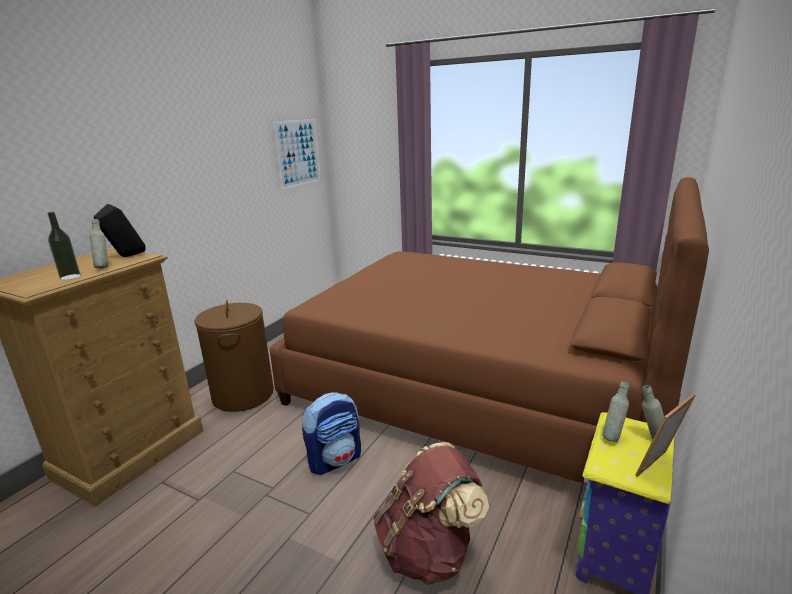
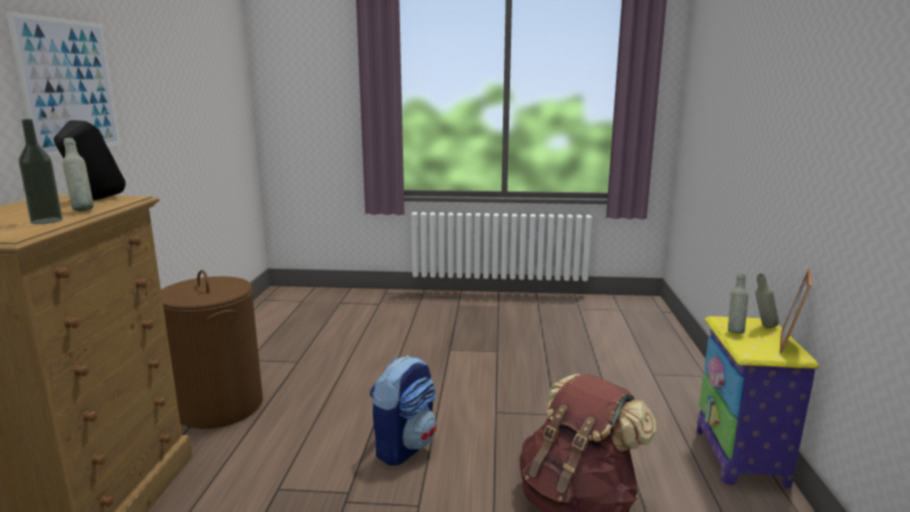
camera: 25 degrees left, 5 degrees down
brown bed [269,177,709,484] -> none
picture [273,119,321,190] -> picture moved to [6,11,121,157]

